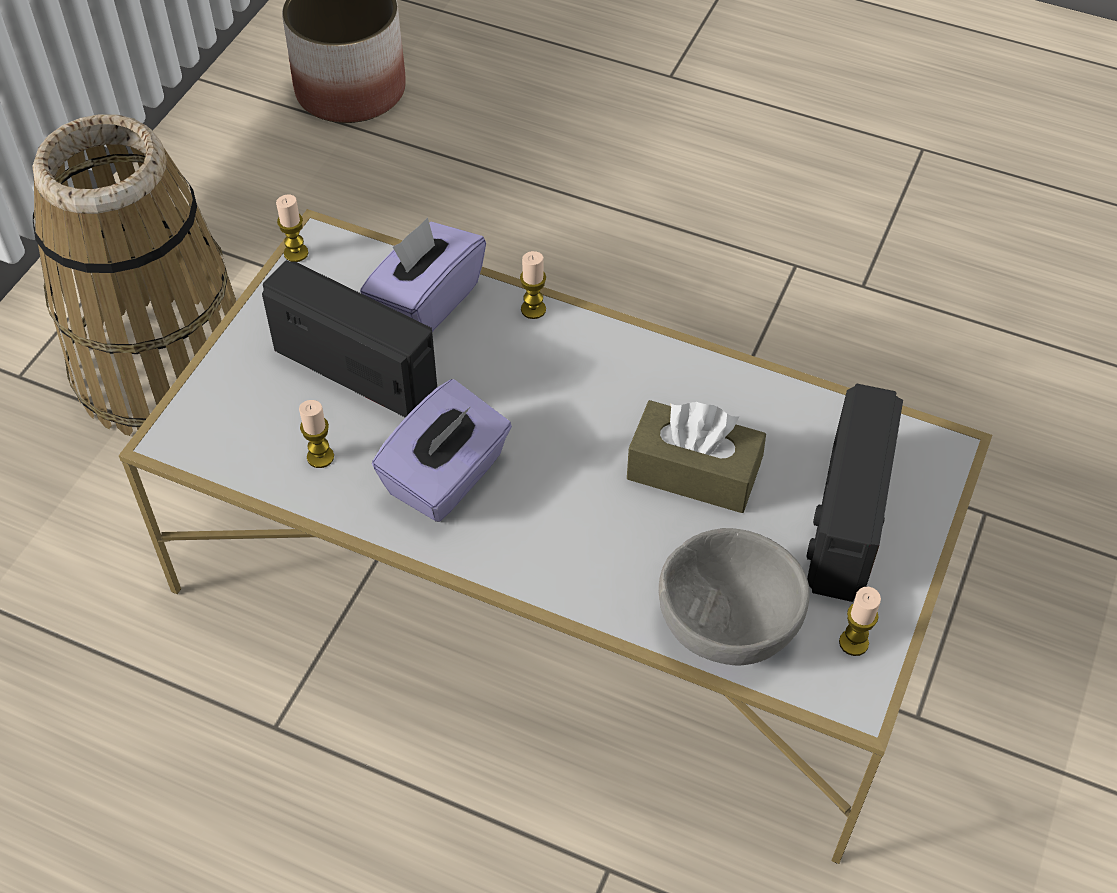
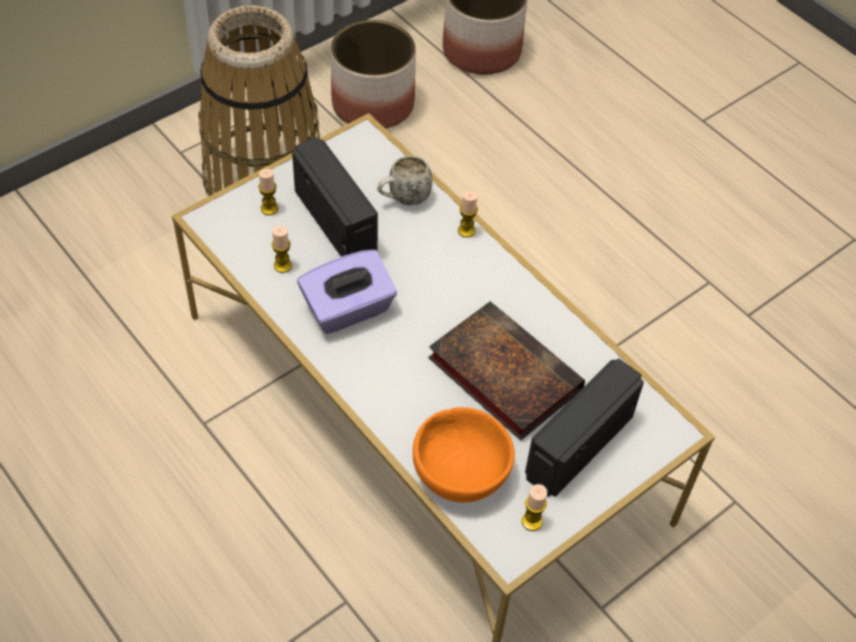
camera: 25 degrees right, 0 degrees up
candle [276,195,308,262] -> candle moved to [258,169,278,215]
purple tissue box [360,217,486,332] -> white mug [377,156,433,205]
brown tissue box [627,400,766,513] -> book [428,301,585,440]
grey bowl [659,528,810,665] -> orange bowl [413,407,515,502]
none -> planter [331,20,416,129]

